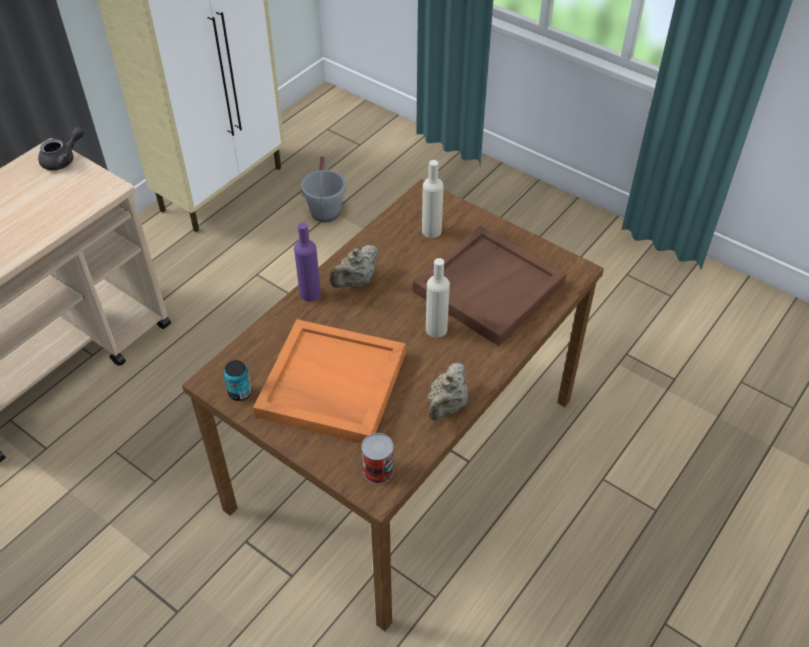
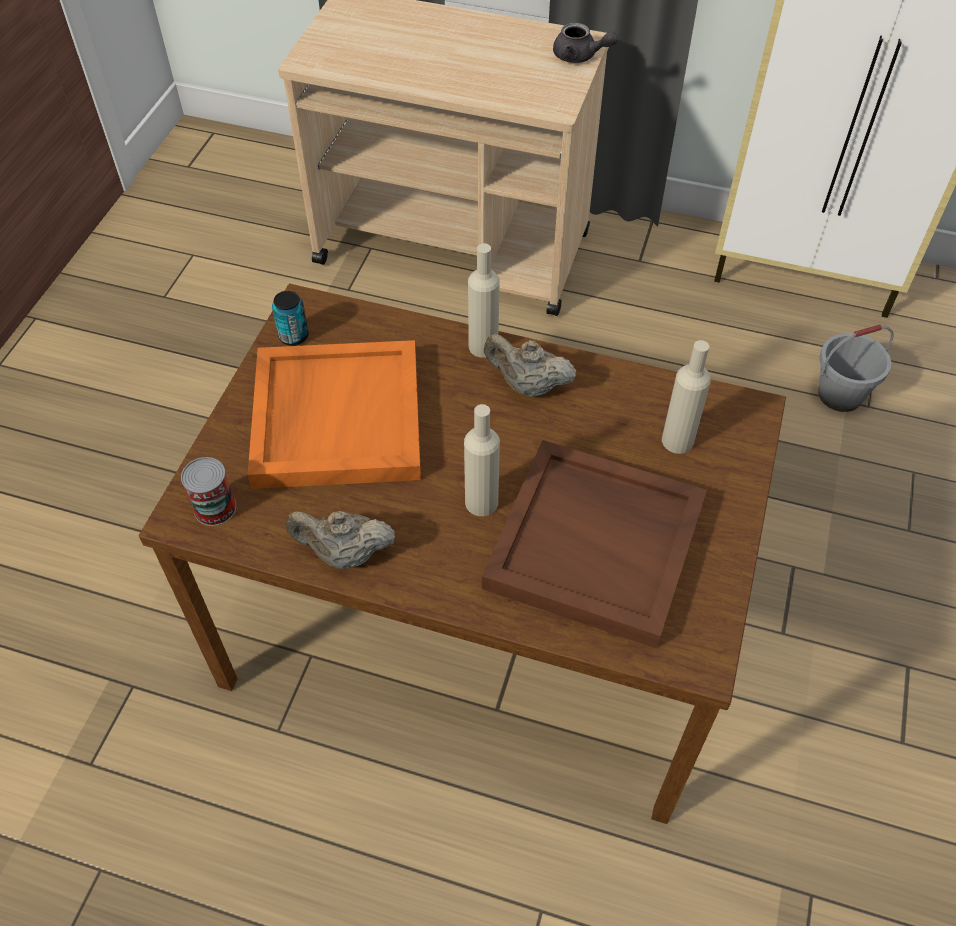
camera: 70 degrees right, 5 degrees up
purple bottle [294,222,321,302] -> beige bottle [468,243,500,358]

